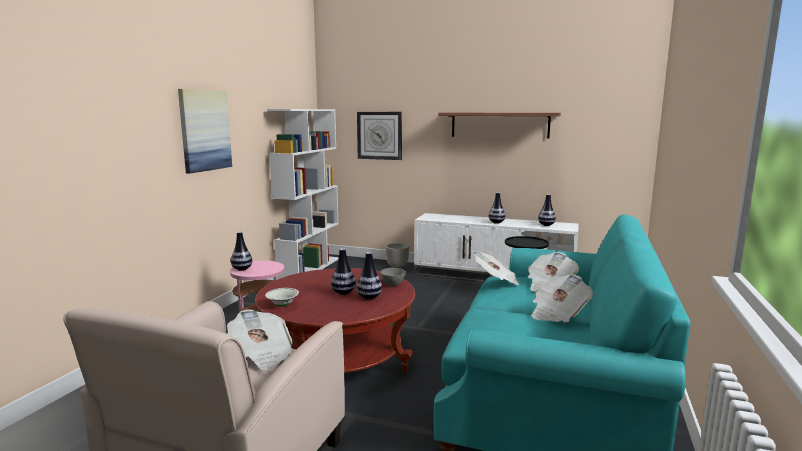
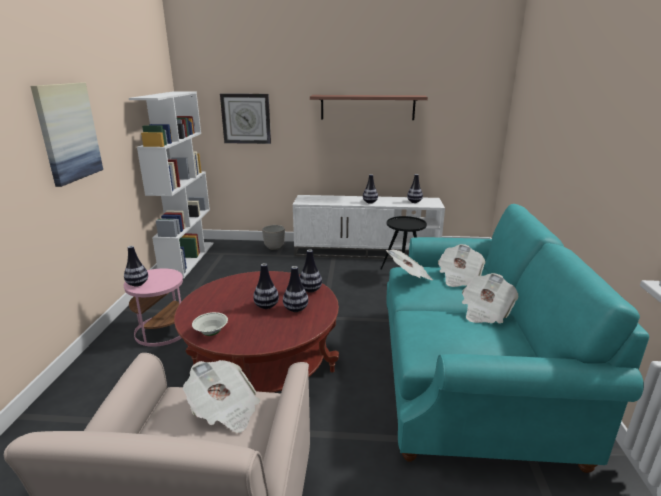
camera: 15 degrees left, 10 degrees up
grey bowl [380,268,406,287] -> vase [300,249,322,293]

